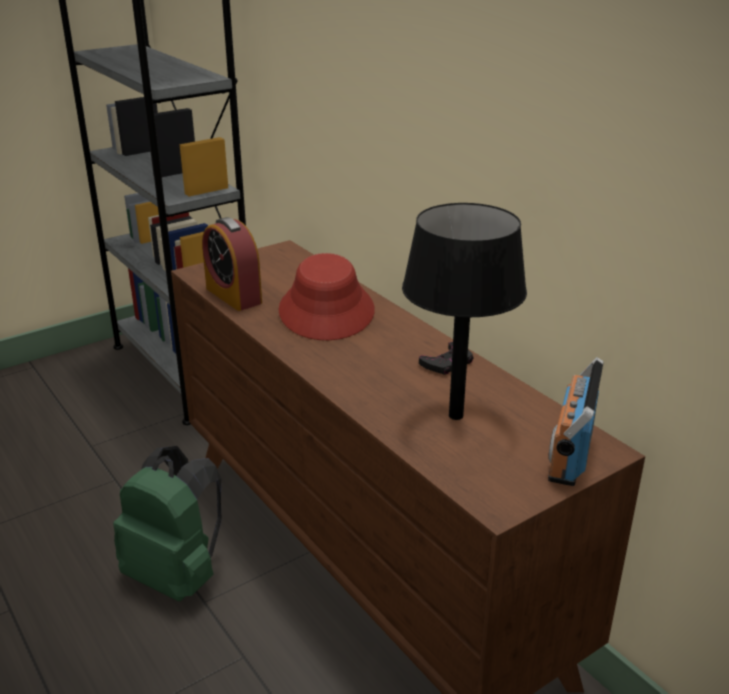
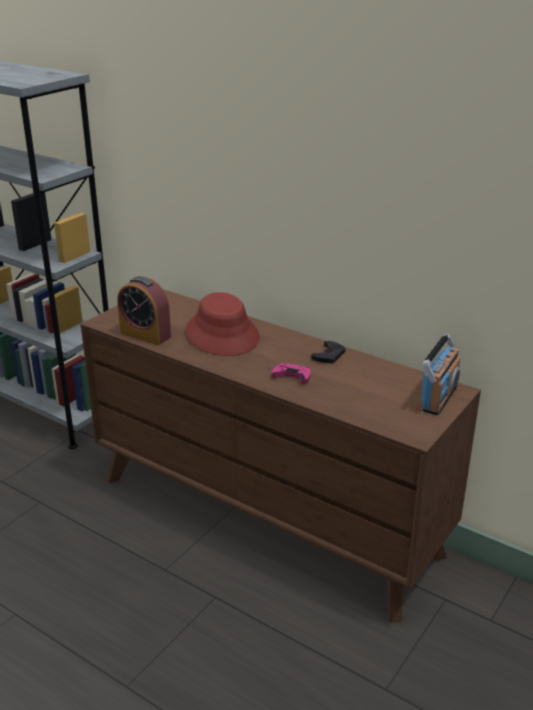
camera: 20 degrees left, 0 degrees up
green backpack [113,446,222,601] -> none
black table lamp [402,203,527,420] -> none
radio [548,357,604,486] -> radio turned 150 degrees counterclockwise [421,333,460,415]
none -> pink game controller [272,363,311,384]

